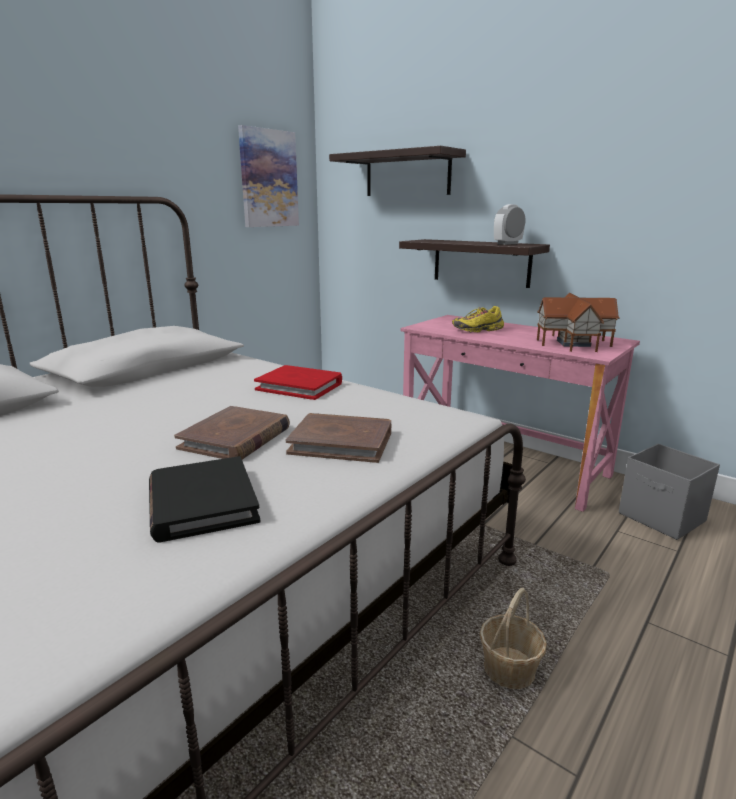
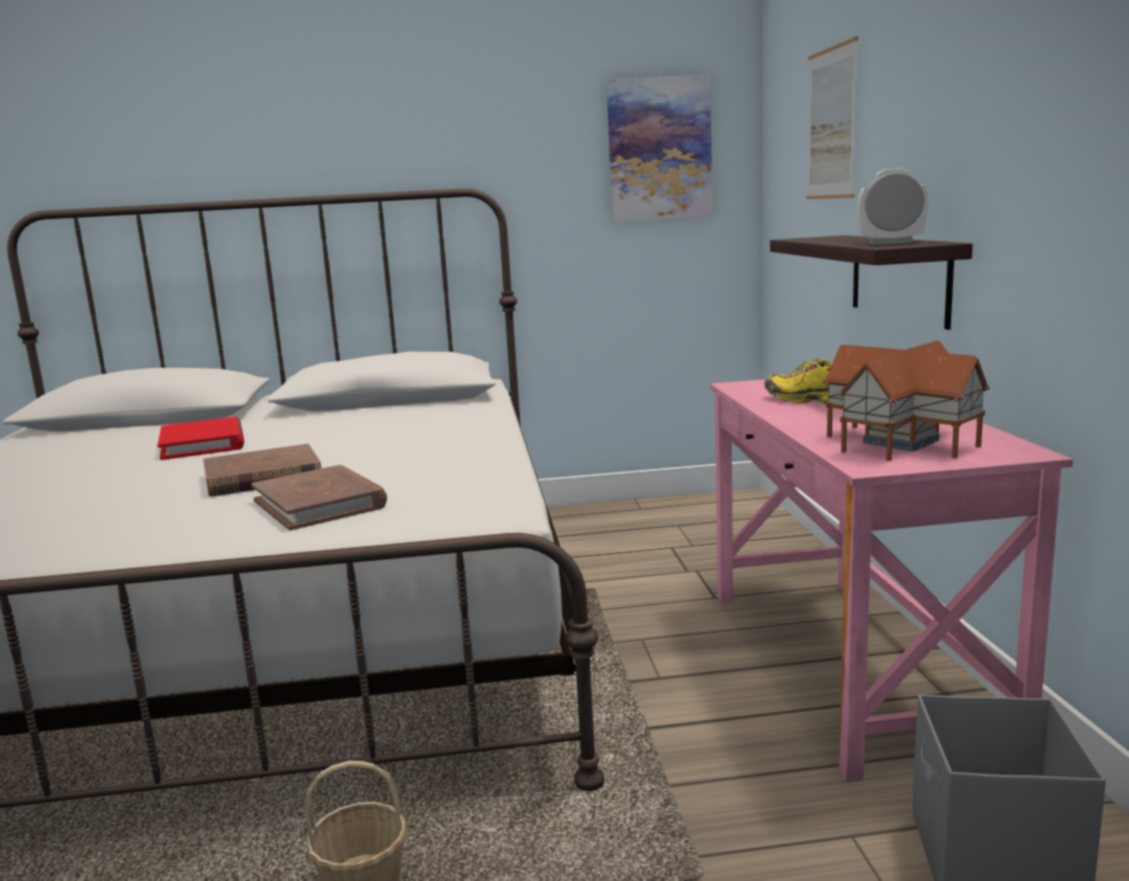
camera: 45 degrees right, 5 degrees down
black book [149,456,260,543] -> none
red book [254,365,342,400] -> red book moved to [158,417,244,460]
shelf [329,146,466,196] -> picture [807,37,858,199]

